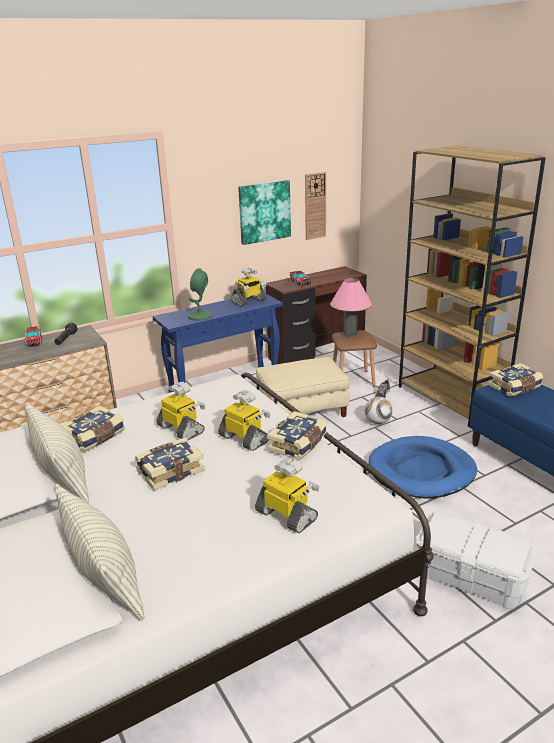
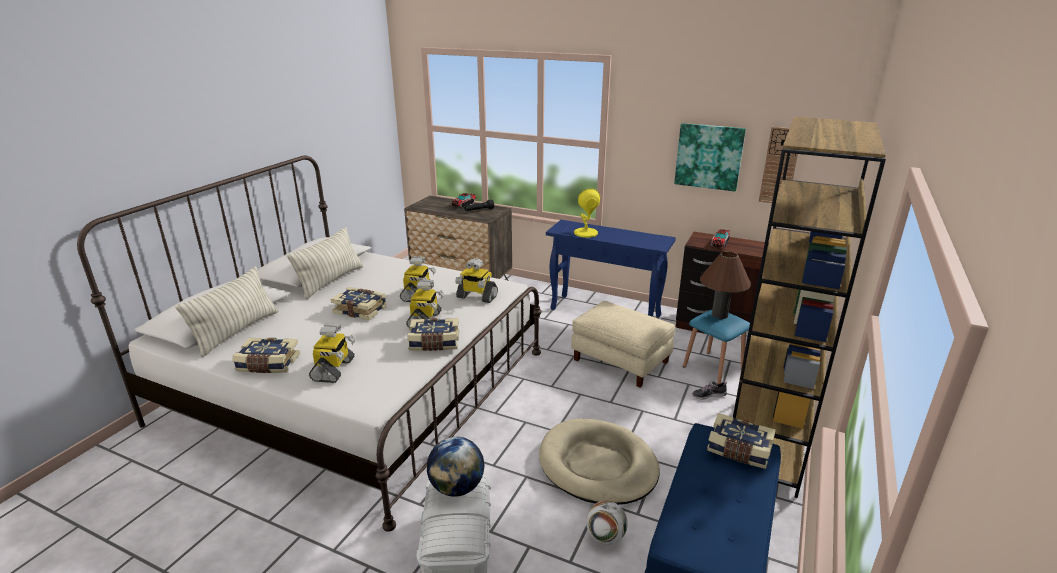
camera: 55 degrees right, 0 degrees up
book [62,406,125,453] -> book moved to [232,338,300,373]
green table lamp [188,268,213,321] -> yellow table lamp [574,189,600,238]
toy robot [231,268,266,306] -> toy robot moved to [455,258,498,303]
pink table lamp [330,278,372,337] -> brown table lamp [700,251,751,319]
brown stool [332,330,377,387] -> blue stool [683,310,750,384]
football [365,397,393,424] -> football moved to [586,501,628,545]
blue dog bed [369,436,477,498] -> beige dog bed [539,418,660,505]
none -> globe [427,437,484,497]

